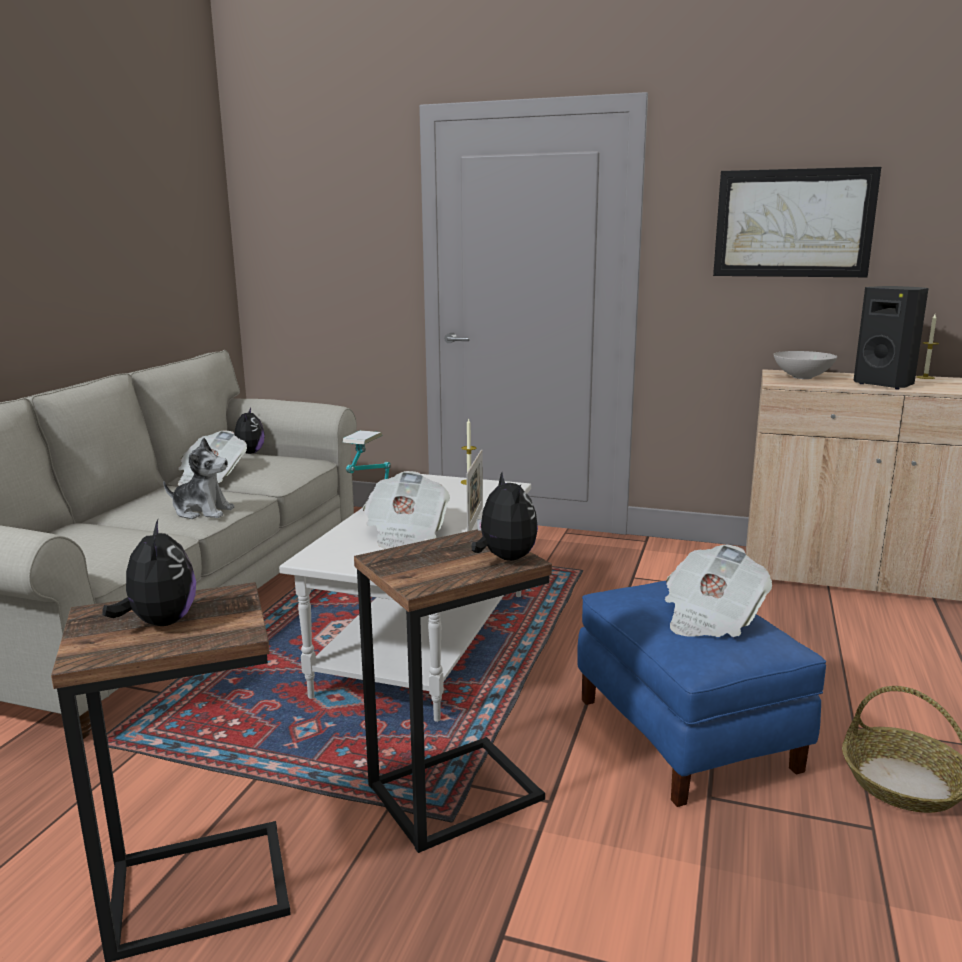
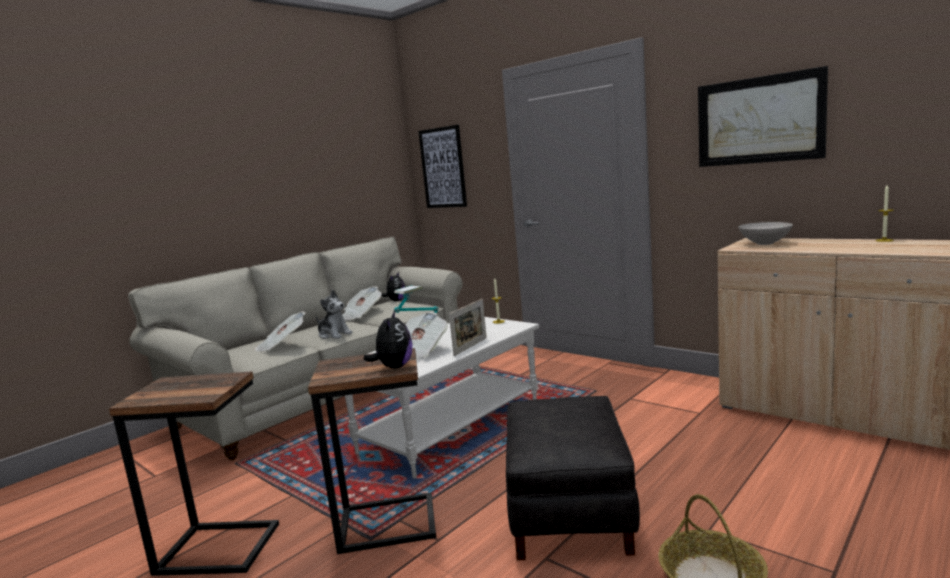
camera: 25 degrees right, 5 degrees down
plush toy [102,520,196,626] -> none
blue ottoman [577,581,826,807] -> black ottoman [506,396,640,560]
newspaper [665,544,772,637] -> newspaper moved to [254,311,306,351]
black speaker [853,286,929,389] -> none
none -> picture [418,125,467,208]

